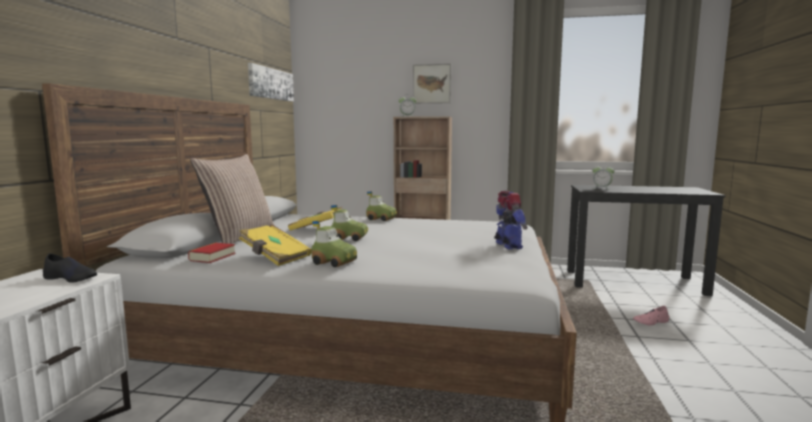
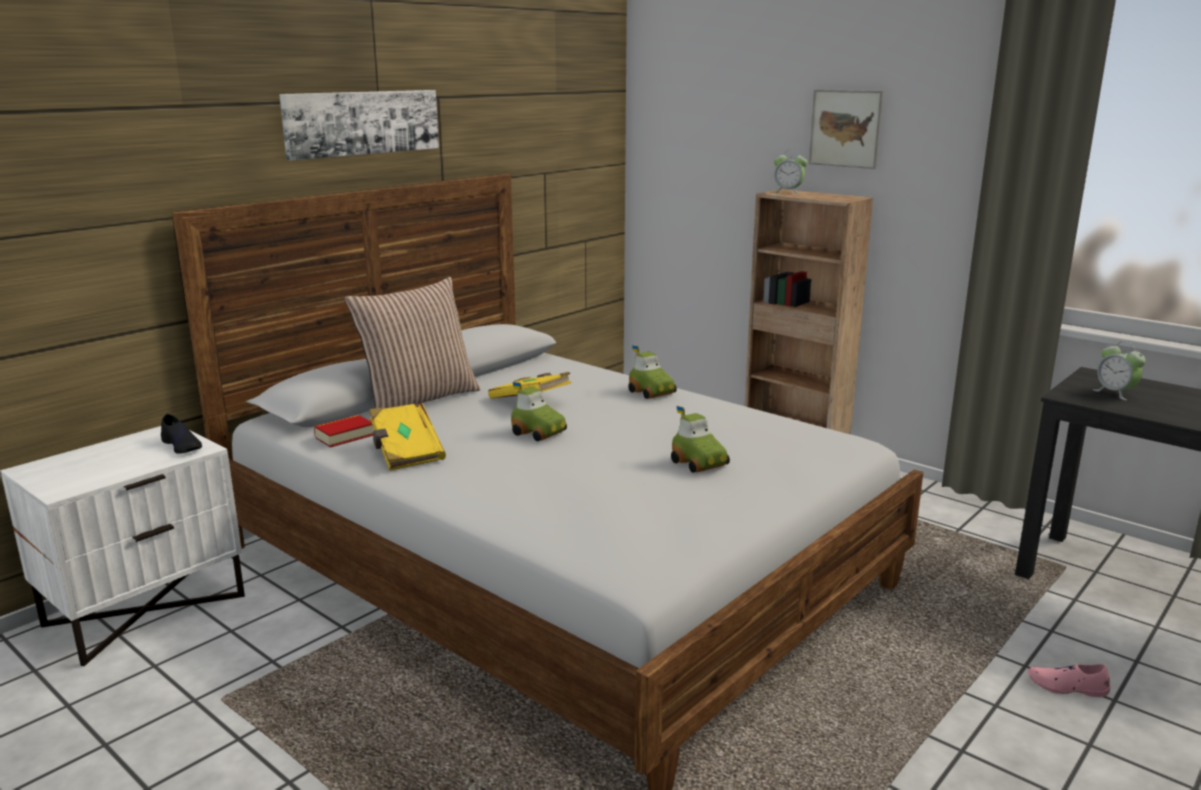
camera: 30 degrees right, 10 degrees up
picture [248,63,294,102] -> picture moved to [279,90,439,160]
toy car [311,221,357,267] -> toy car moved to [671,406,730,473]
toy robot [494,191,527,249] -> none

